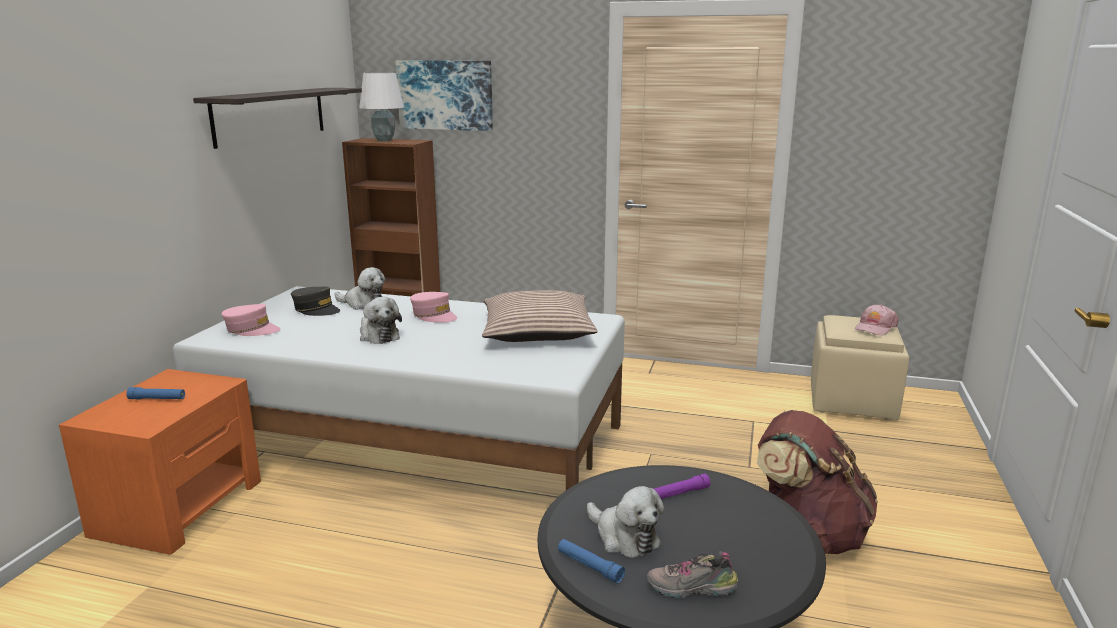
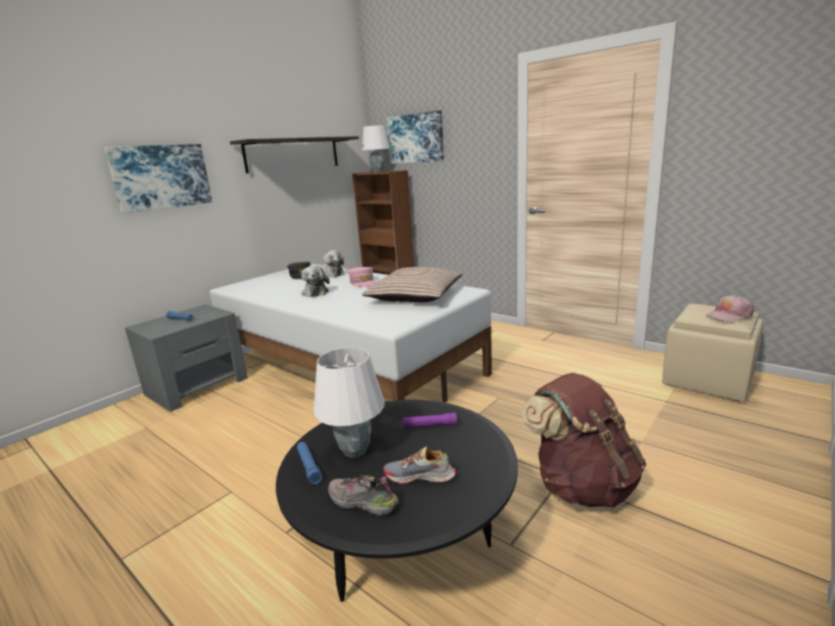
camera: 25 degrees right, 0 degrees up
orange nightstand [59,369,261,555] -> grey nightstand [125,304,248,412]
pink cap [221,304,280,336] -> none
plush toy [587,486,664,558] -> white table lamp [314,348,385,458]
none -> picture [104,144,212,213]
none -> shoe [383,446,456,484]

